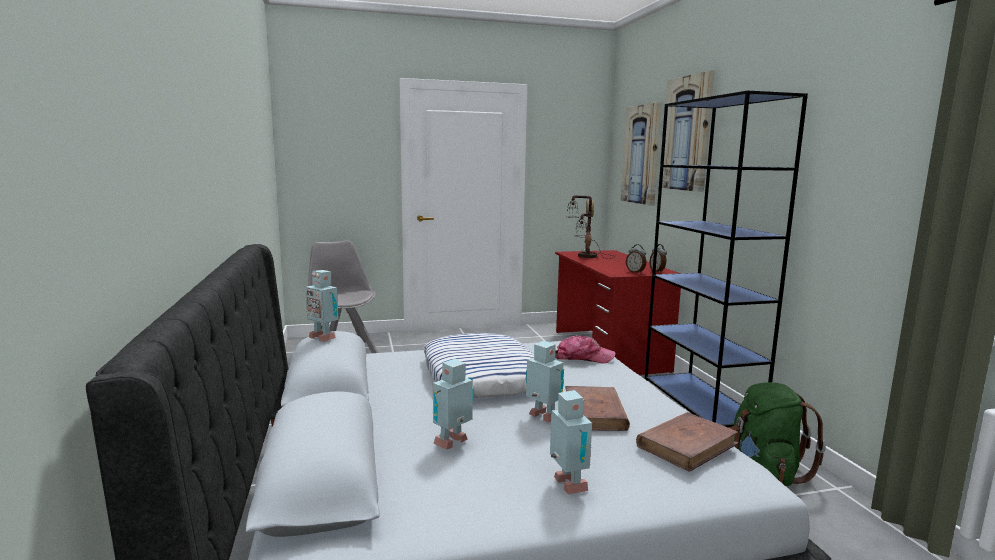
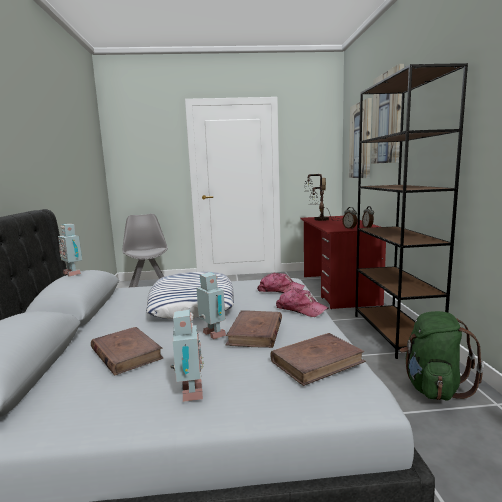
camera: 10 degrees right, 0 degrees up
toy robot [433,359,474,450] -> brown book [91,327,163,375]
blue bookcase [645,90,808,428] -> brown bookcase [355,63,468,359]
none -> cap [276,288,329,317]

